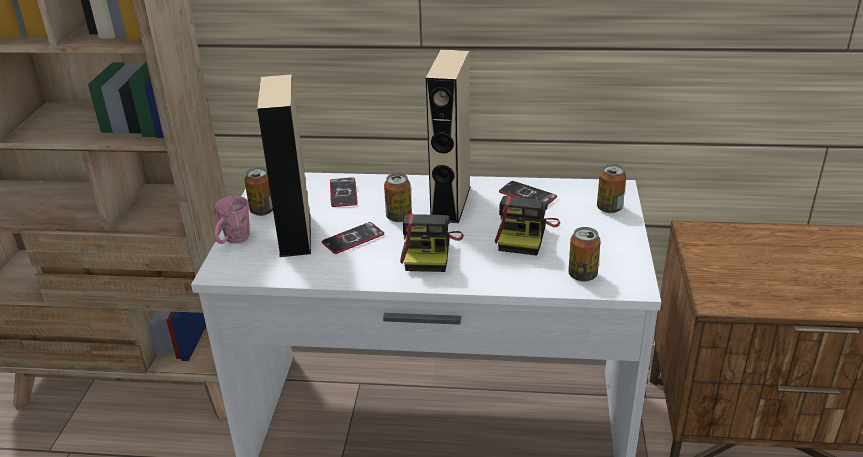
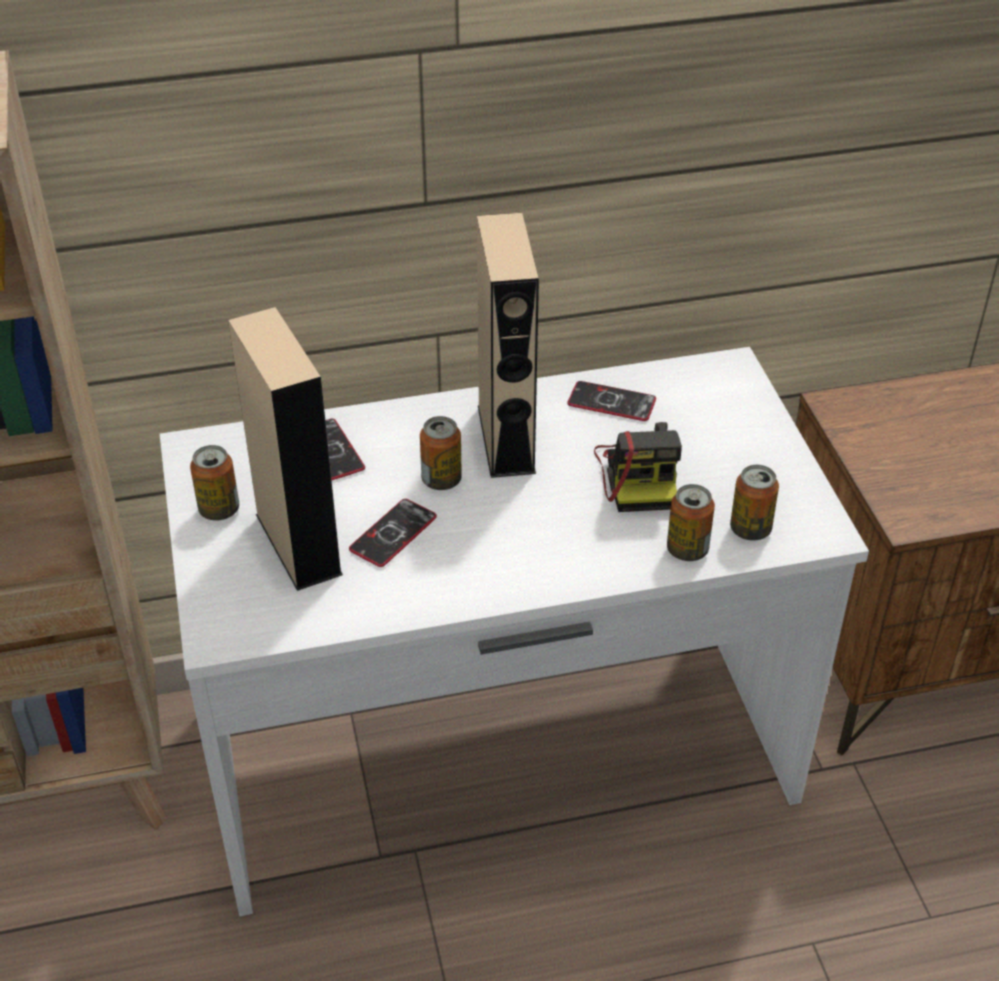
camera: 20 degrees left, 10 degrees up
pink mug [215,196,249,244] -> none
camera [400,213,464,272] -> none
can [597,164,626,213] -> can moved to [667,484,715,561]

